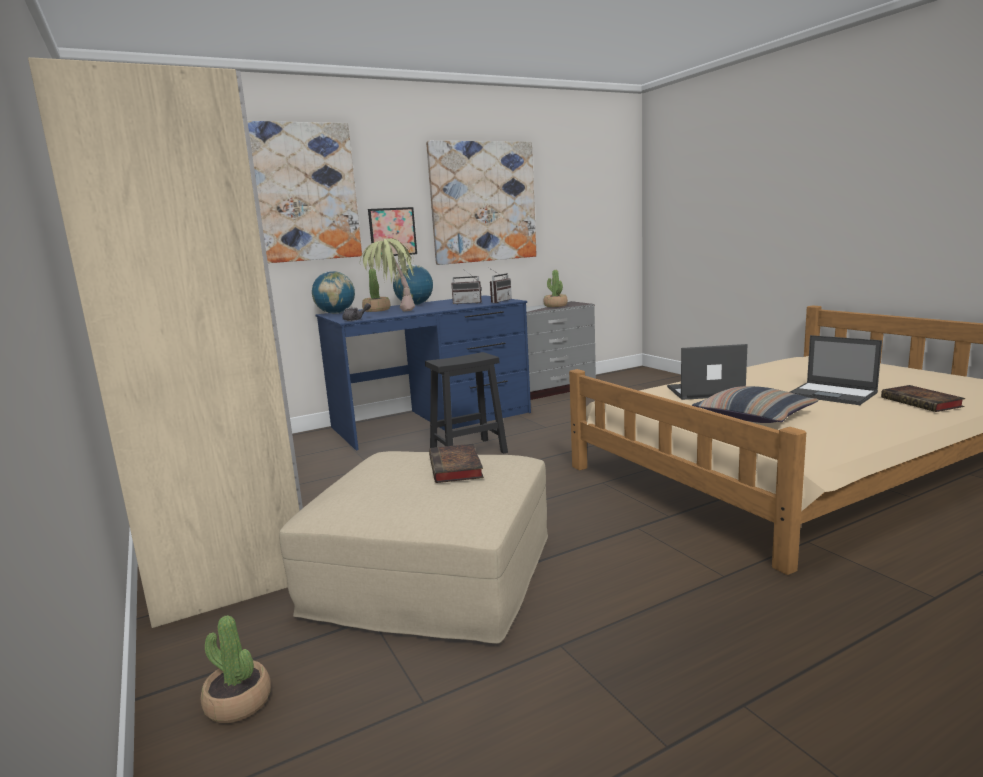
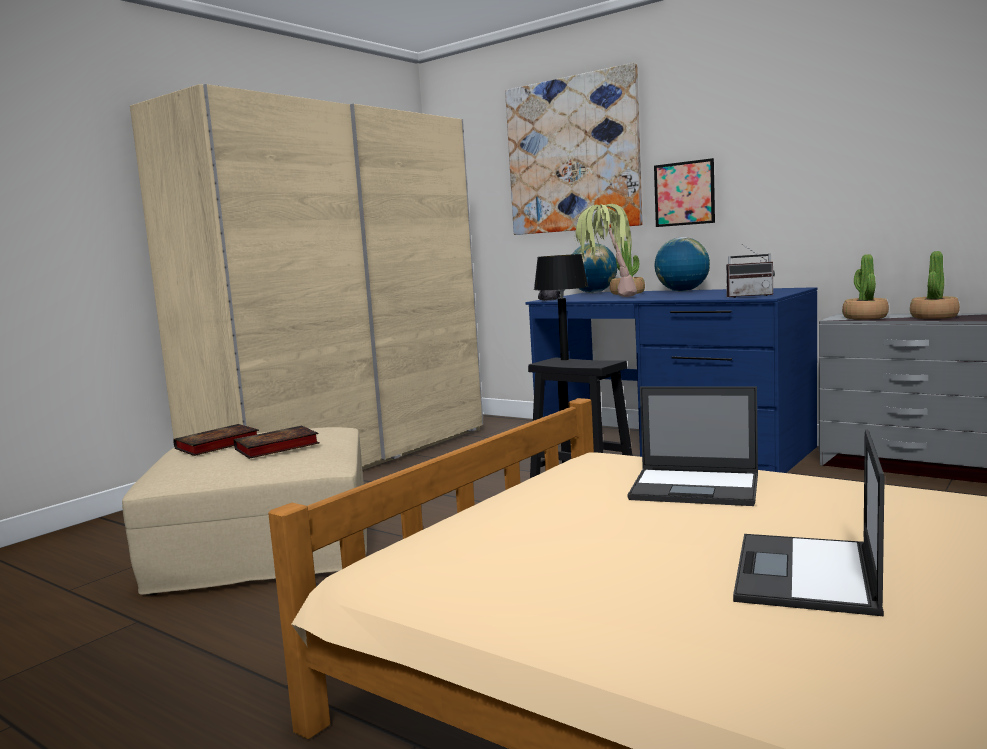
camera: 65 degrees right, 5 degrees down
potted plant [201,615,271,723] -> potted plant moved to [842,254,889,320]
picture [426,141,537,265] -> none
radio [451,270,482,305] -> none
laptop [667,344,747,400] -> laptop turned 135 degrees clockwise [628,386,758,506]
pillow [692,386,819,423] -> none
book [881,385,966,412] -> book moved to [173,424,259,456]
none -> black table lamp [534,254,589,360]

